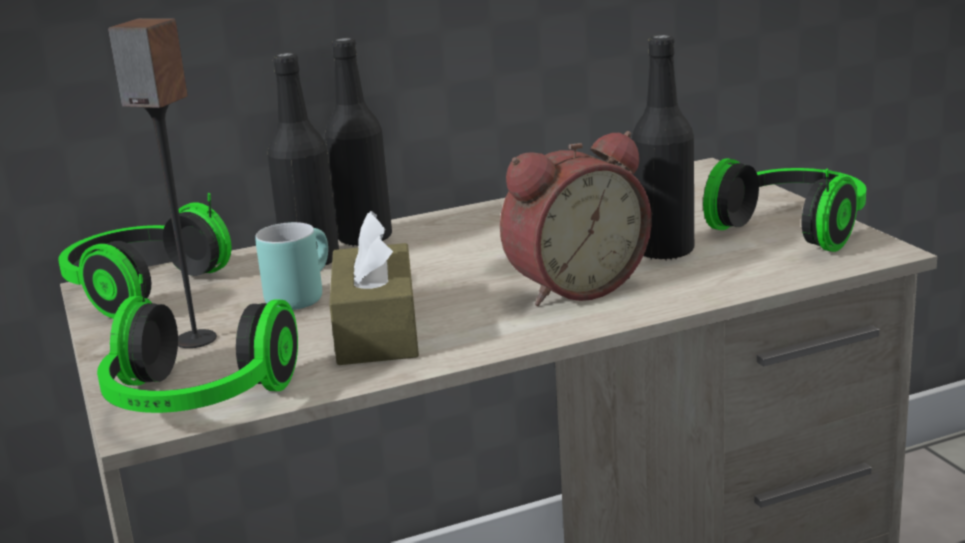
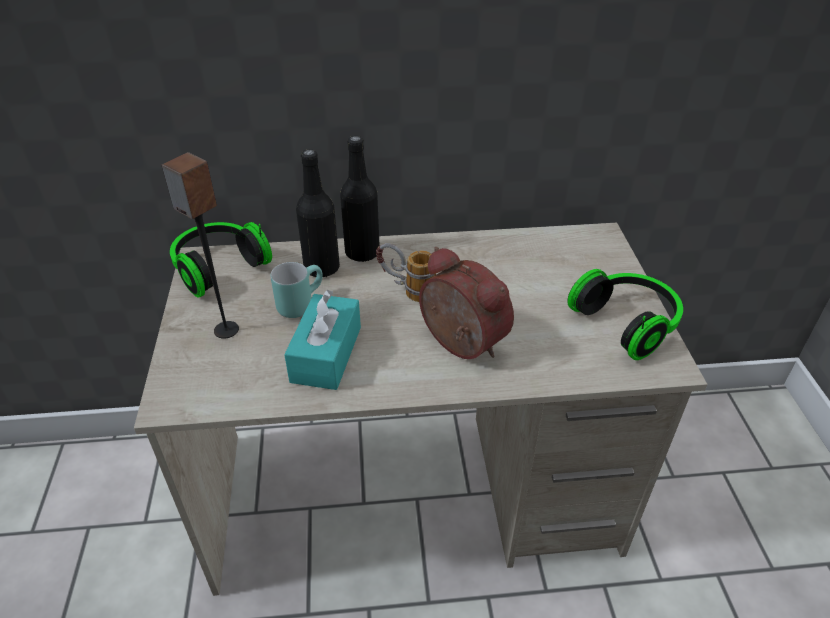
camera: 15 degrees right, 20 degrees up
headphones [97,274,298,413] -> none
brown tissue box [329,211,419,365] -> turquoise tissue box [284,290,361,390]
alarm clock [500,131,652,306] -> alarm clock turned 120 degrees counterclockwise [419,247,514,359]
black bottle [632,35,694,260] -> none
none -> mug [376,243,436,302]

